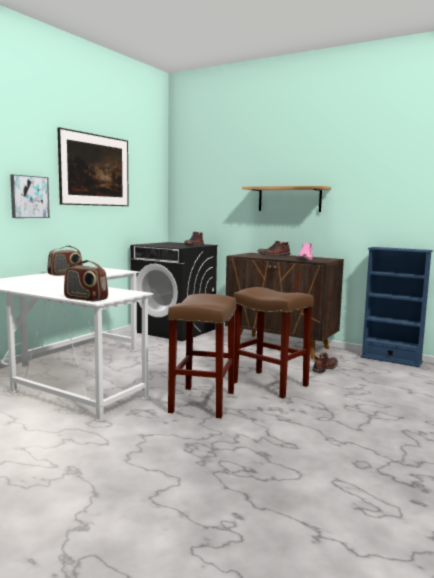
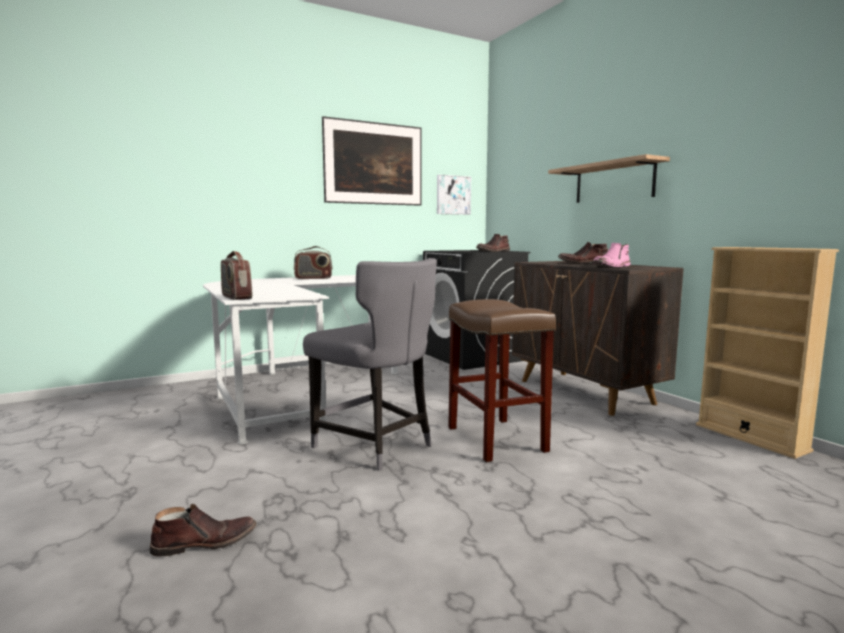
camera: 30 degrees right, 0 degrees up
picture [10,174,50,218] -> picture moved to [437,175,471,215]
brown stool [168,293,237,418] -> grey chair [303,258,437,470]
brown boot [312,352,338,373] -> brown boot moved to [150,504,257,557]
blue bookcase [361,247,433,367] -> beige bookcase [696,247,839,459]

